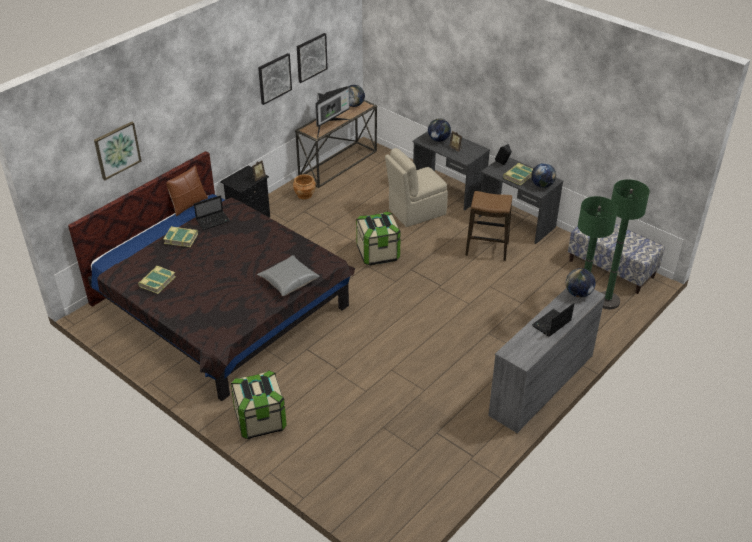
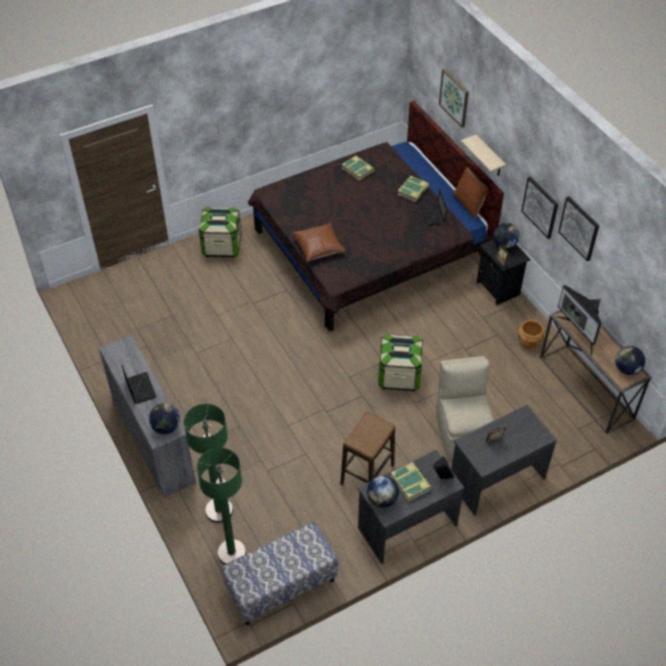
camera: 110 degrees right, 10 degrees up
grey pillow [257,255,320,296] -> brown pillow [293,223,346,261]
picture [297,33,328,83] -> picture moved to [521,177,558,239]
globe [428,118,451,142] -> globe moved to [493,223,519,249]
none -> beige shelf [461,135,506,176]

